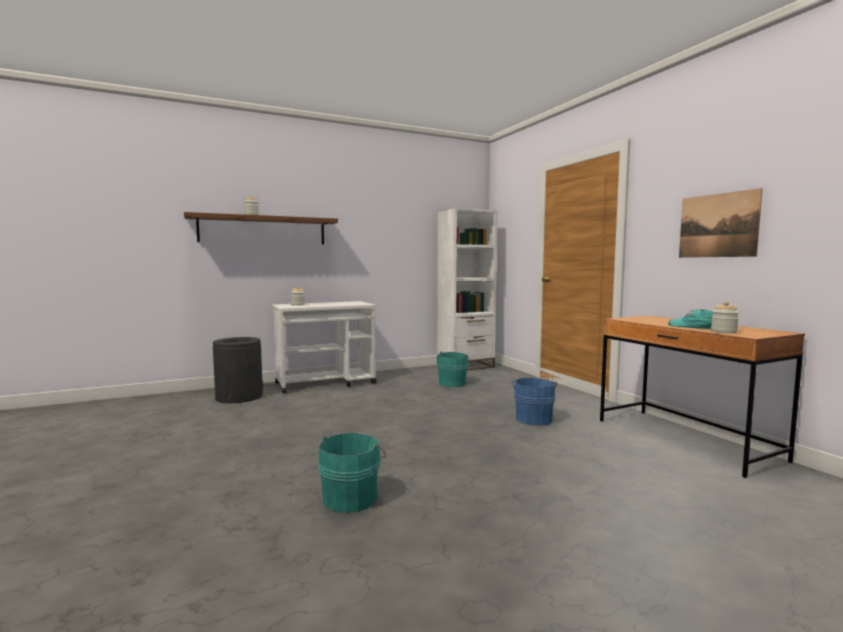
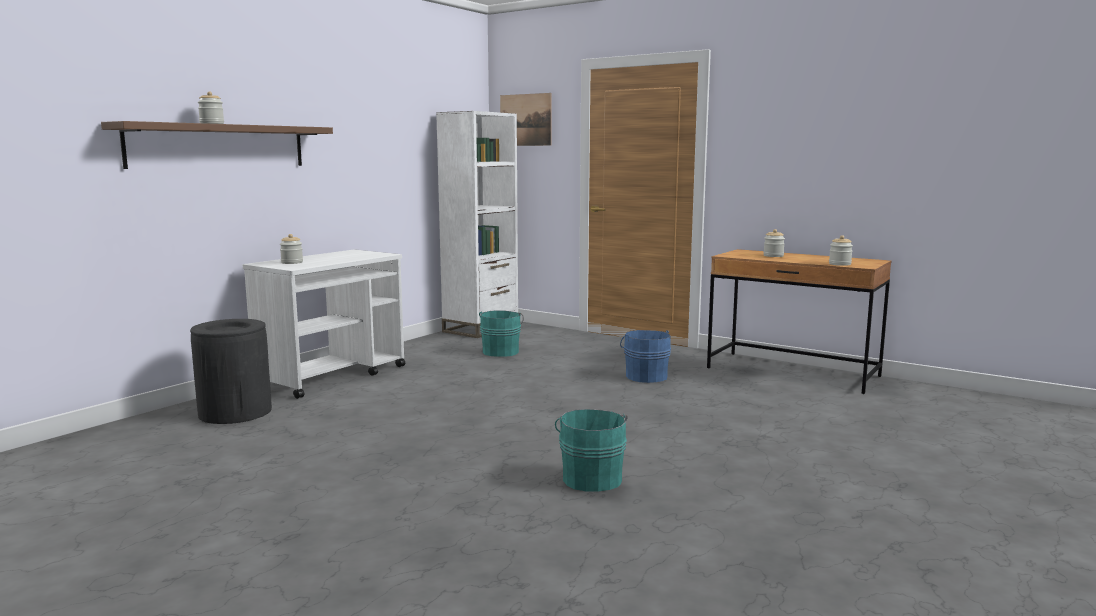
camera: 30 degrees left, 5 degrees up
turquoise cap [668,309,713,329] -> none
picture [679,188,763,258] -> picture moved to [500,93,551,146]
none -> jar [763,229,785,257]

